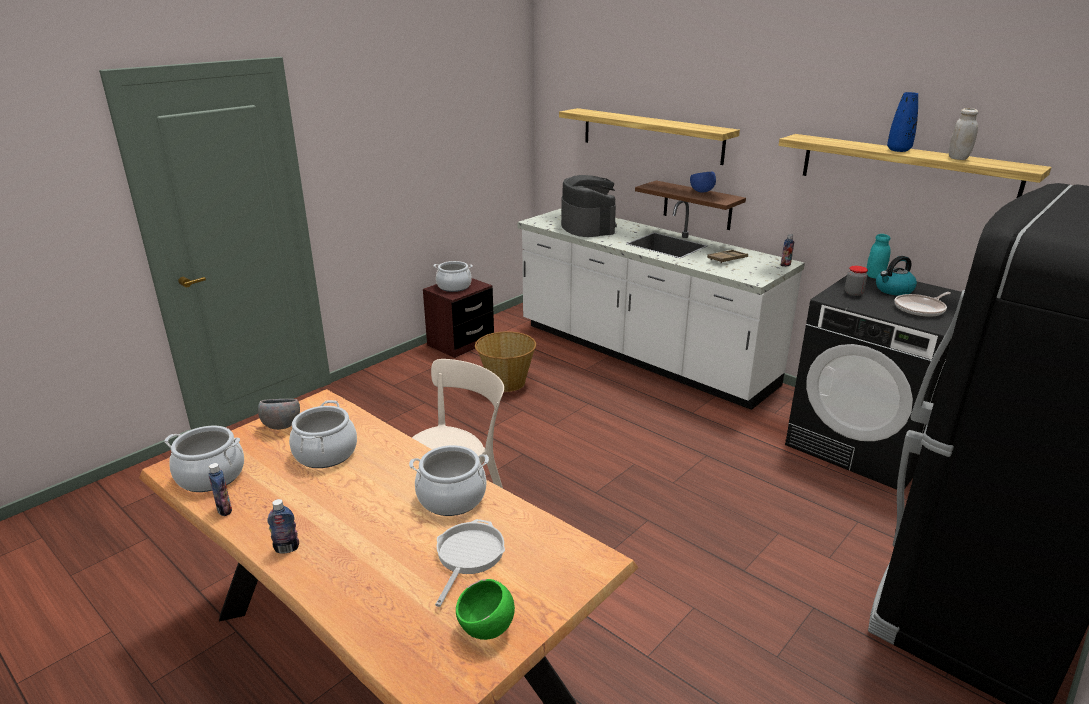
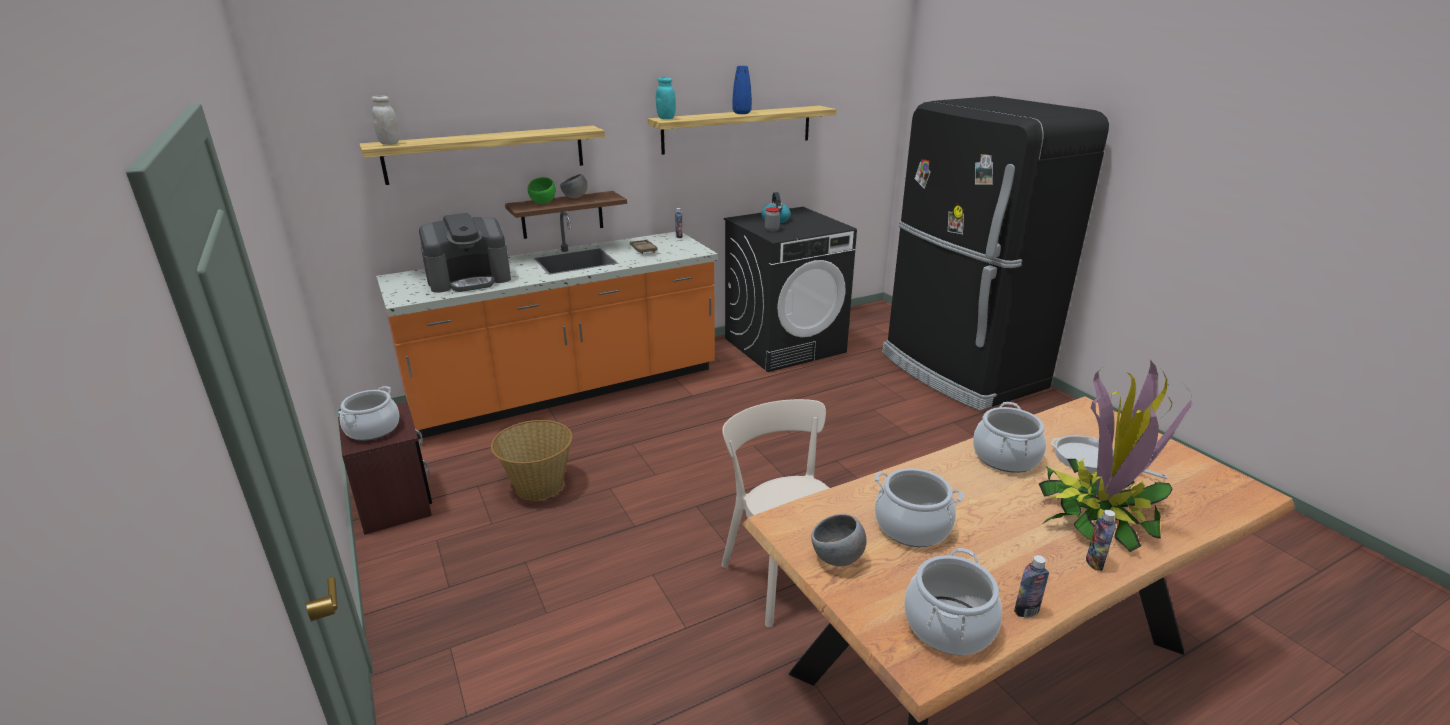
camera: 70 degrees left, 0 degrees up
green bowl [456,579,515,640] -> green bowl moved to [527,177,556,204]
white counter [517,201,805,410] -> orange counter [376,212,718,439]
coffee machine [561,175,617,237] -> coffee machine turned 150 degrees clockwise [419,213,511,293]
blue bowl [690,172,716,193] -> grey bowl [560,174,588,198]
turquoise jar [867,234,890,279] -> turquoise jar moved to [656,77,676,119]
frying pan [894,292,951,317] -> none
white jar [949,108,978,160] -> white jar moved to [372,95,399,145]
none -> potted plant [1039,360,1192,552]

